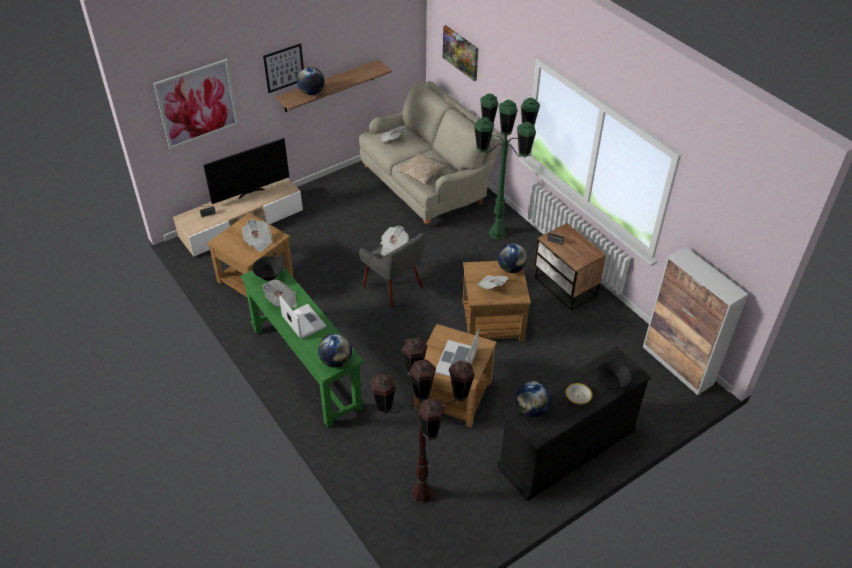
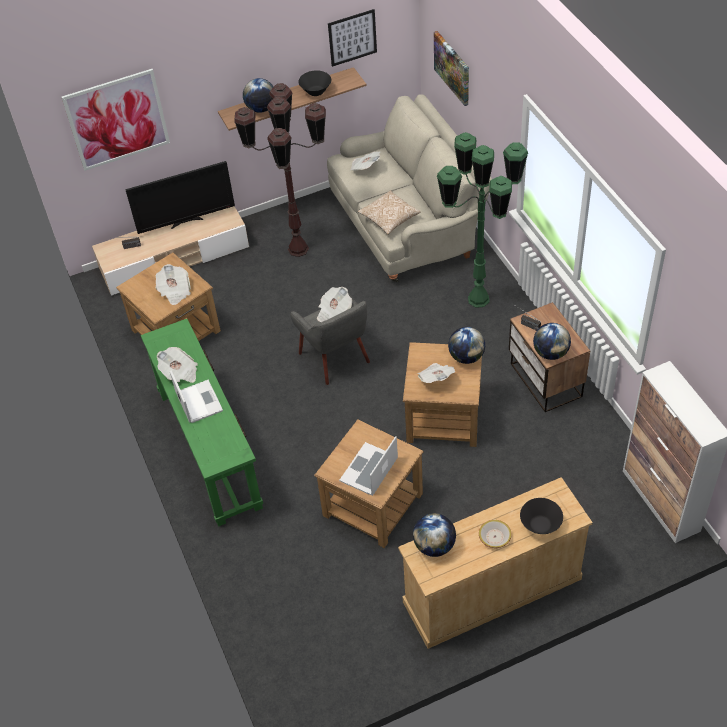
camera: 15 degrees right, 5 degrees up
black bowl [252,256,284,281] -> black bowl moved to [298,70,331,96]
picture [263,43,304,93] -> picture moved to [328,9,377,67]
globe [318,334,352,368] -> globe moved to [533,323,571,360]
brown floor lamp [370,338,475,504] -> brown floor lamp moved to [234,83,326,257]
black dresser [497,346,651,501] -> beige dresser [398,477,593,649]

